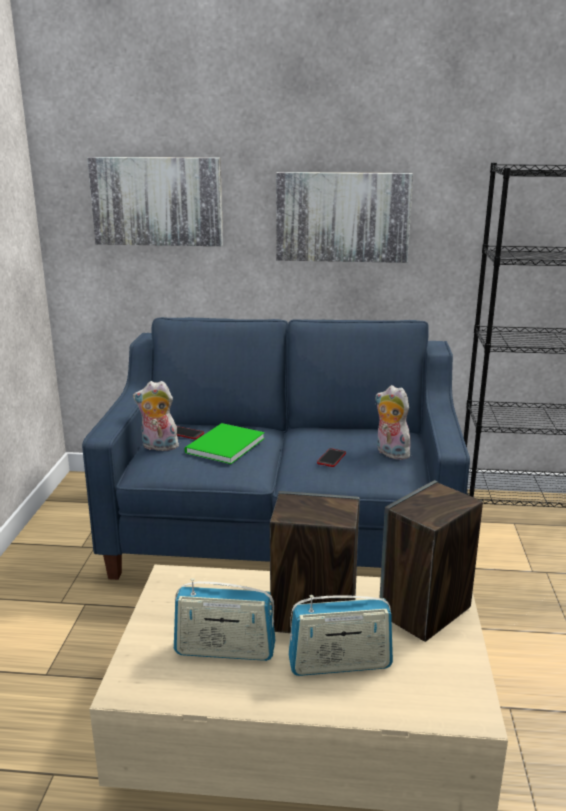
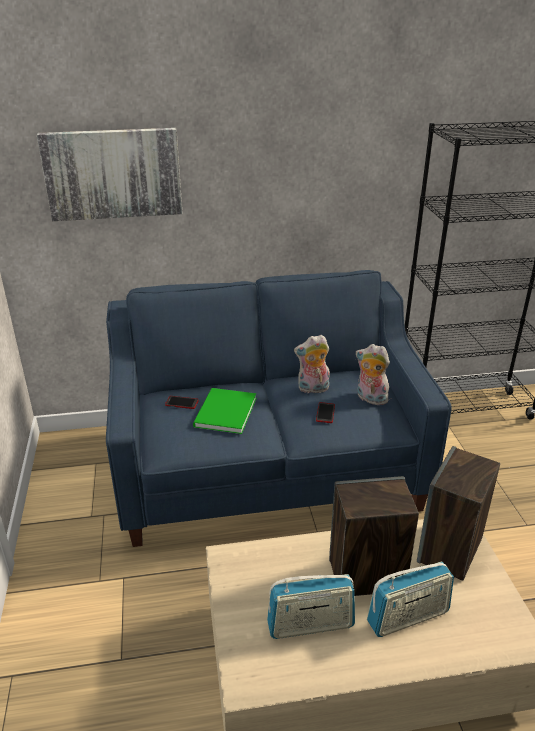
camera: 15 degrees left, 10 degrees up
plush toy [133,381,179,451] -> plush toy moved to [294,335,330,393]
picture [276,172,413,263] -> none

